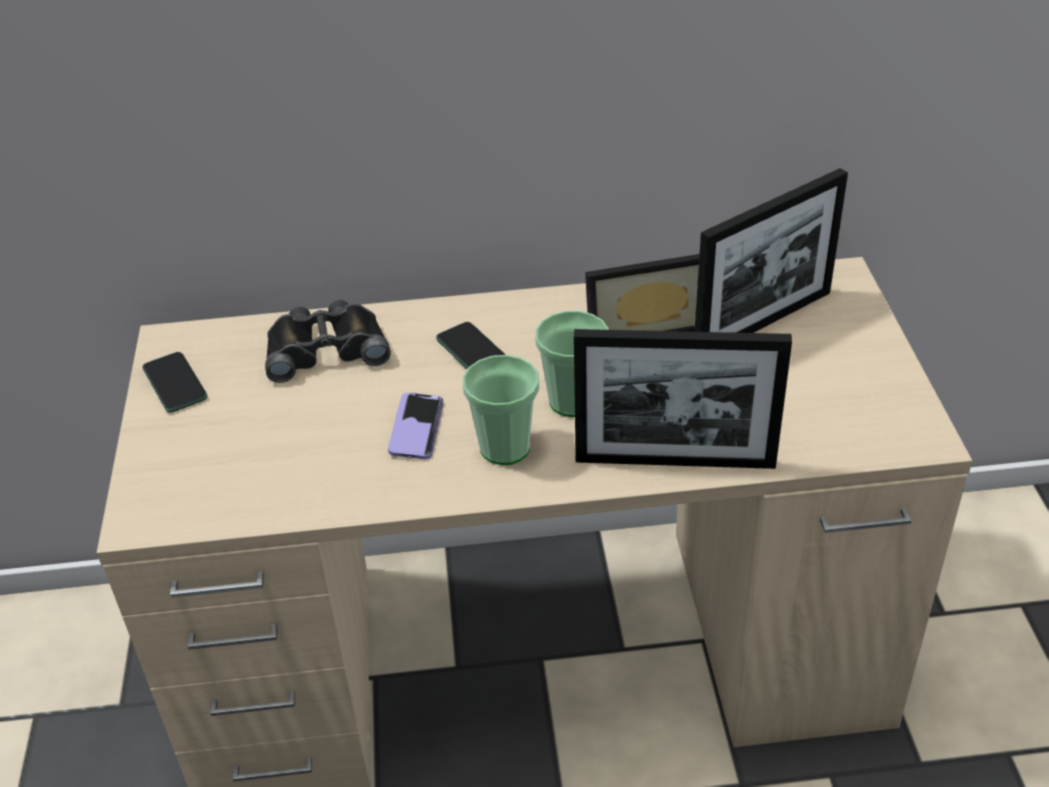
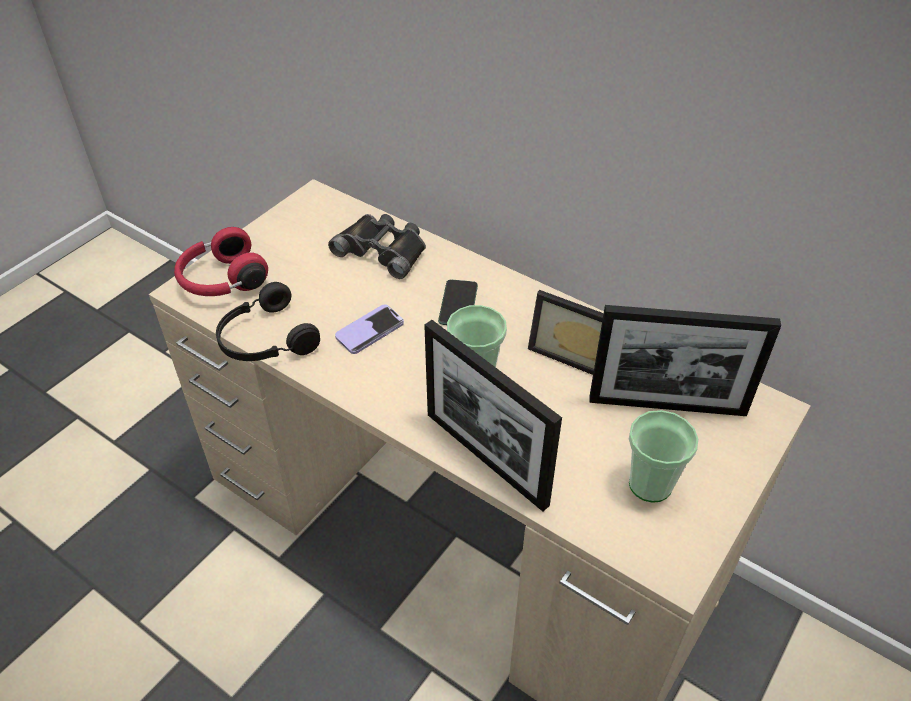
camera: 40 degrees right, 5 degrees up
phone [142,352,207,413] -> none
cup [463,355,539,465] -> cup moved to [629,410,699,502]
none -> red headphones [174,227,268,296]
none -> black headphones [216,282,320,361]

